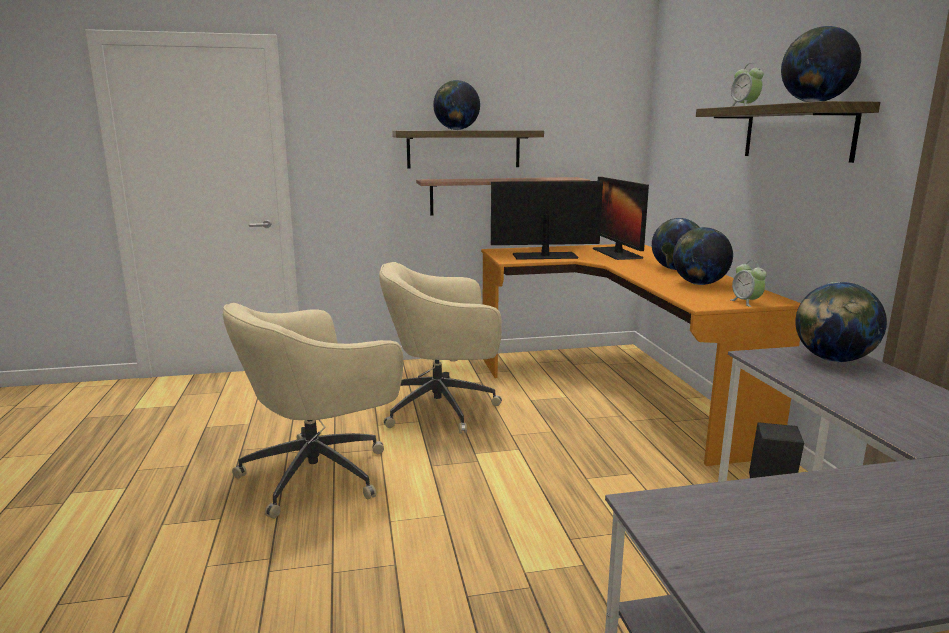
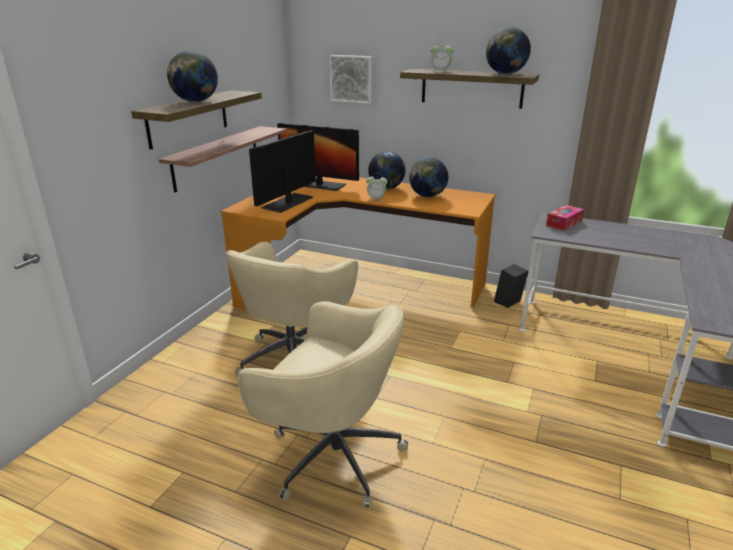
camera: 55 degrees left, 10 degrees up
beige office chair [223,303,403,519] -> beige office chair turned 60 degrees counterclockwise [238,301,408,509]
alarm clock [731,260,767,307] -> alarm clock moved to [366,173,388,202]
globe [795,282,887,362] -> tissue box [546,205,584,231]
none -> picture [330,55,372,104]

